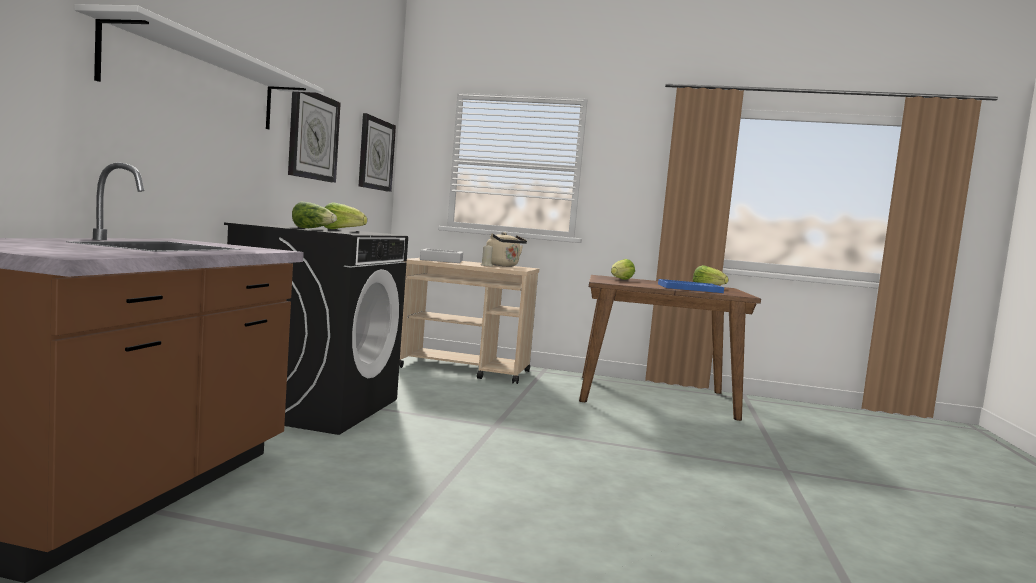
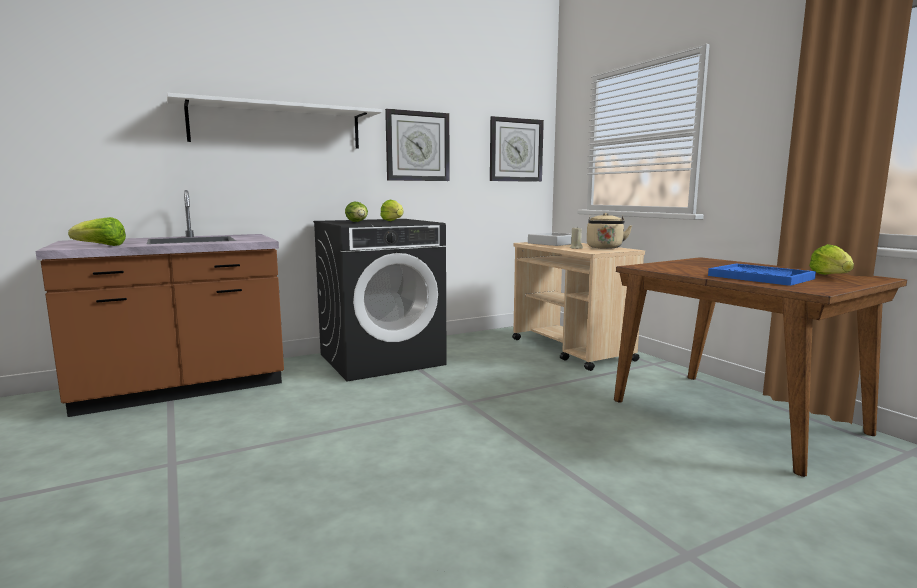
camera: 50 degrees right, 5 degrees up
lettuce [611,259,635,280] -> lettuce moved to [68,217,126,246]

